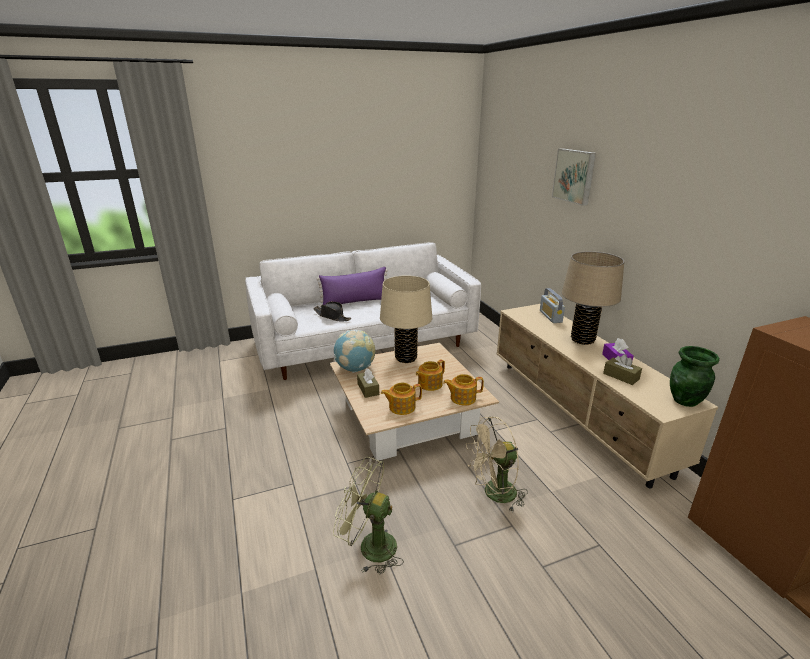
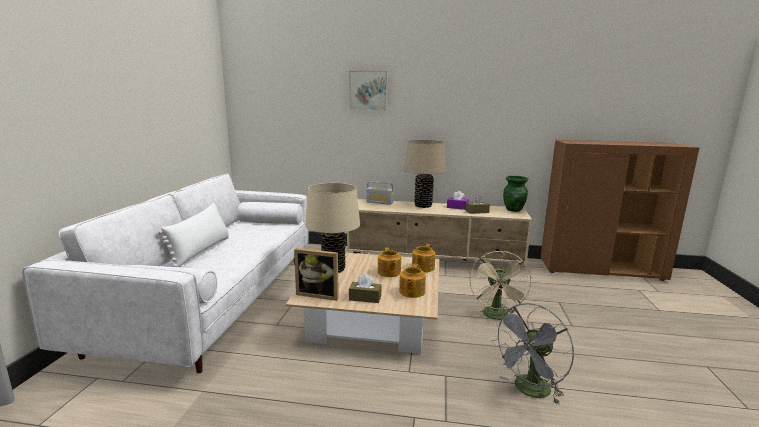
camera: 60 degrees left, 10 degrees down
black hat [313,302,351,321] -> none
purple pillow [317,267,388,307] -> white pillow [158,203,229,267]
green fan [333,457,404,574] -> grey fan [491,303,574,405]
globe [334,330,376,373] -> picture frame [294,248,339,301]

